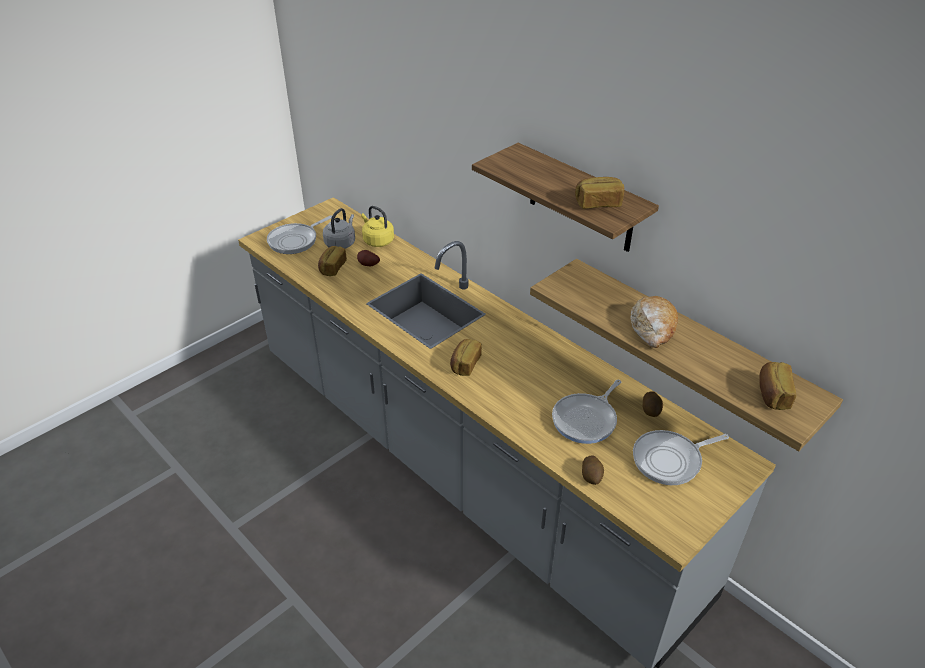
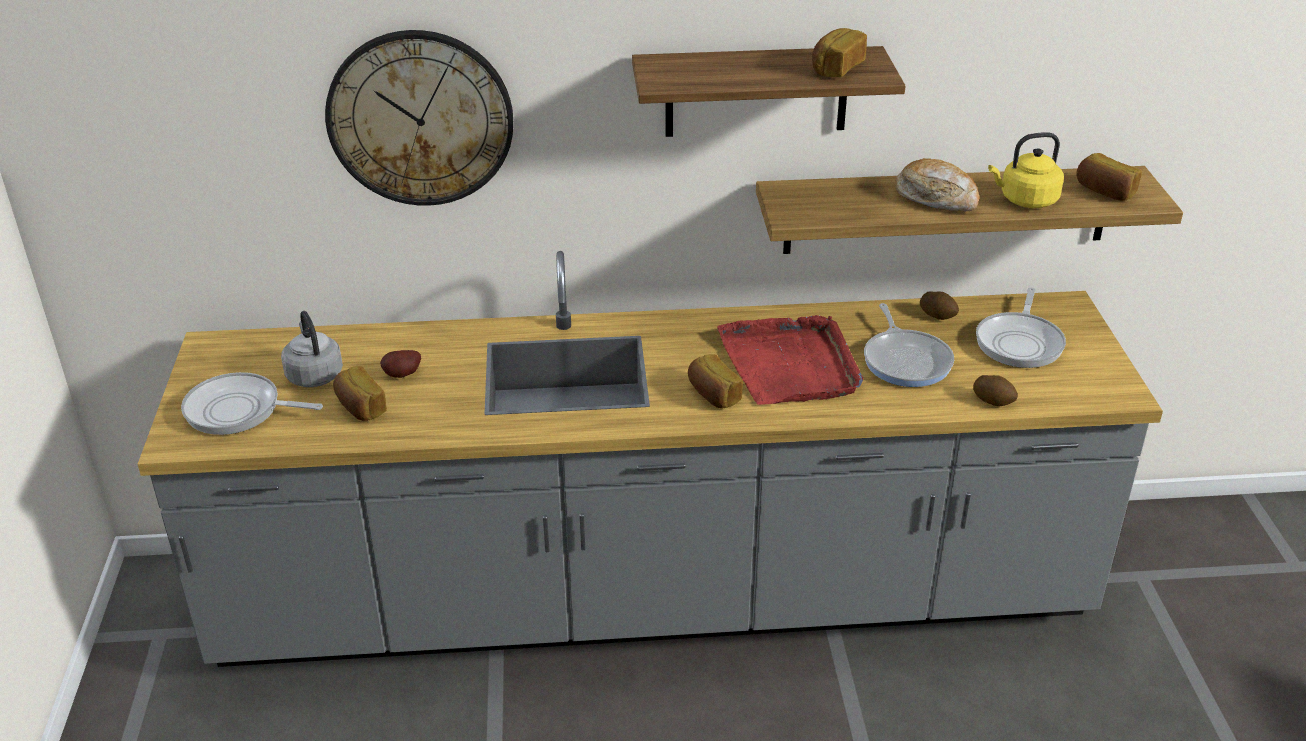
camera: 50 degrees left, 5 degrees down
frying pan [267,215,332,254] -> frying pan turned 105 degrees clockwise [181,372,323,435]
yellow kettle [361,206,394,247] -> yellow kettle moved to [988,132,1064,208]
none -> wall clock [325,30,513,206]
none -> red tray [717,315,863,405]

